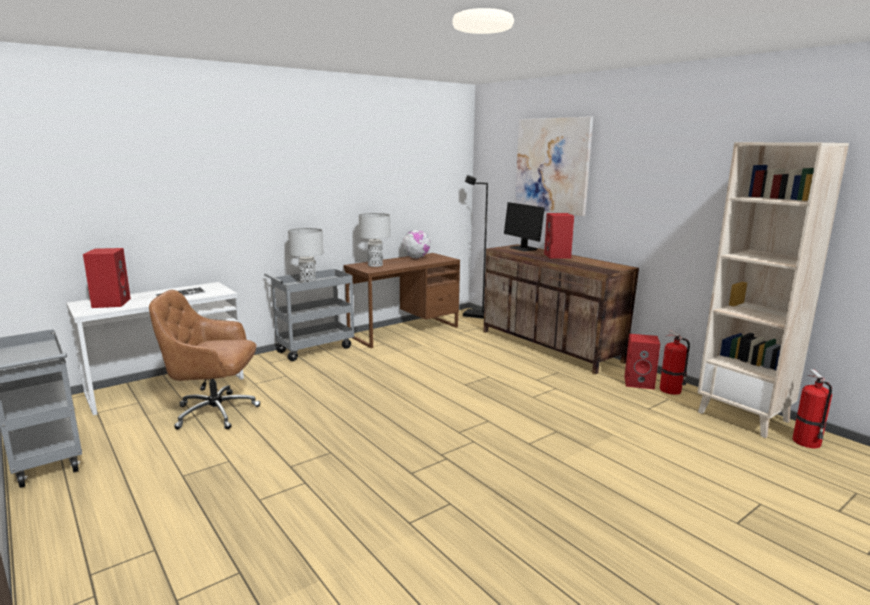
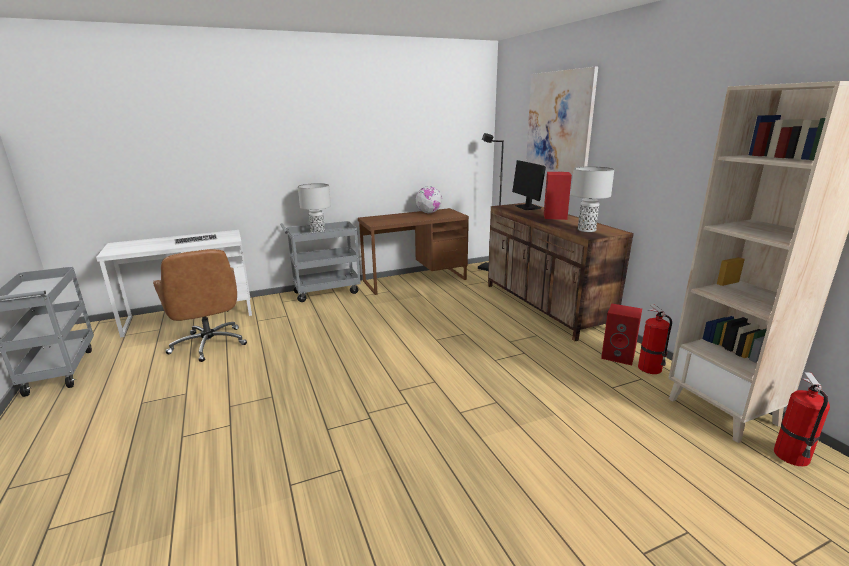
camera: 15 degrees right, 5 degrees up
red speaker [83,248,131,308] -> none
brown office chair [149,290,260,429] -> brown office chair turned 135 degrees counterclockwise [153,249,247,362]
white table lamp [359,213,391,267] -> white table lamp moved to [571,166,614,232]

